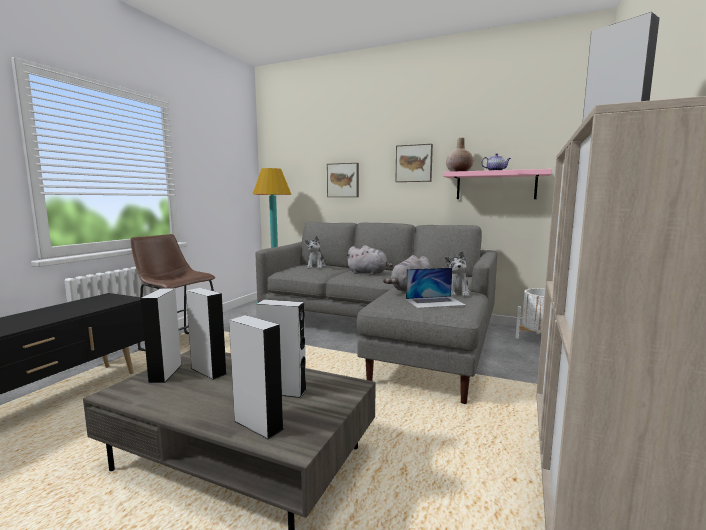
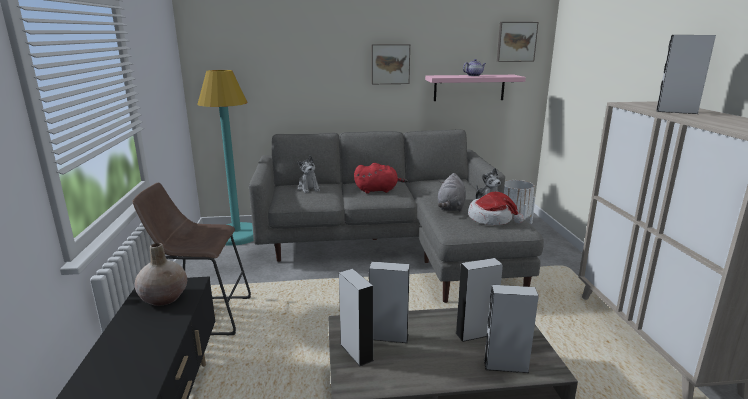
camera: 30 degrees left, 10 degrees up
picture [327,163,359,197] -> picture moved to [497,22,538,62]
grey plush toy [346,245,393,275] -> red plush toy [354,163,408,194]
laptop [406,268,466,308] -> hat [468,192,524,225]
beige vase [446,138,474,172] -> beige vase moved to [135,243,187,306]

